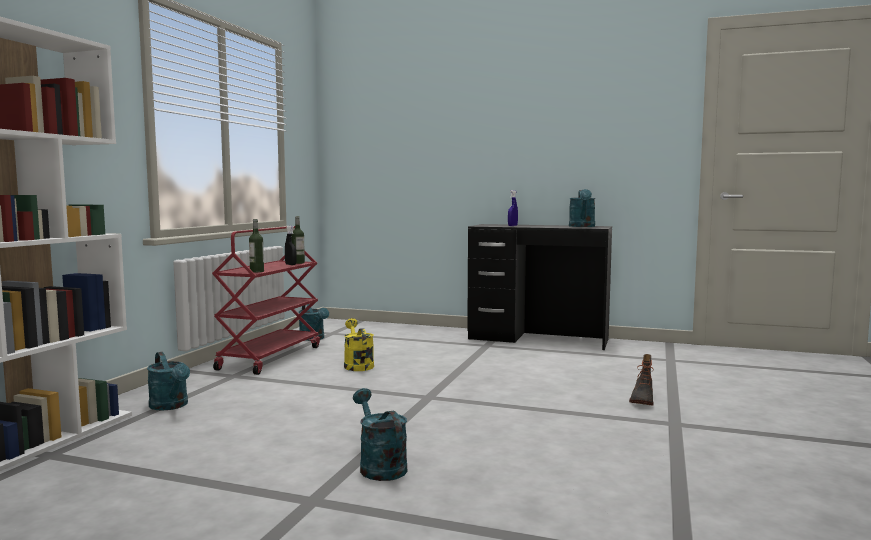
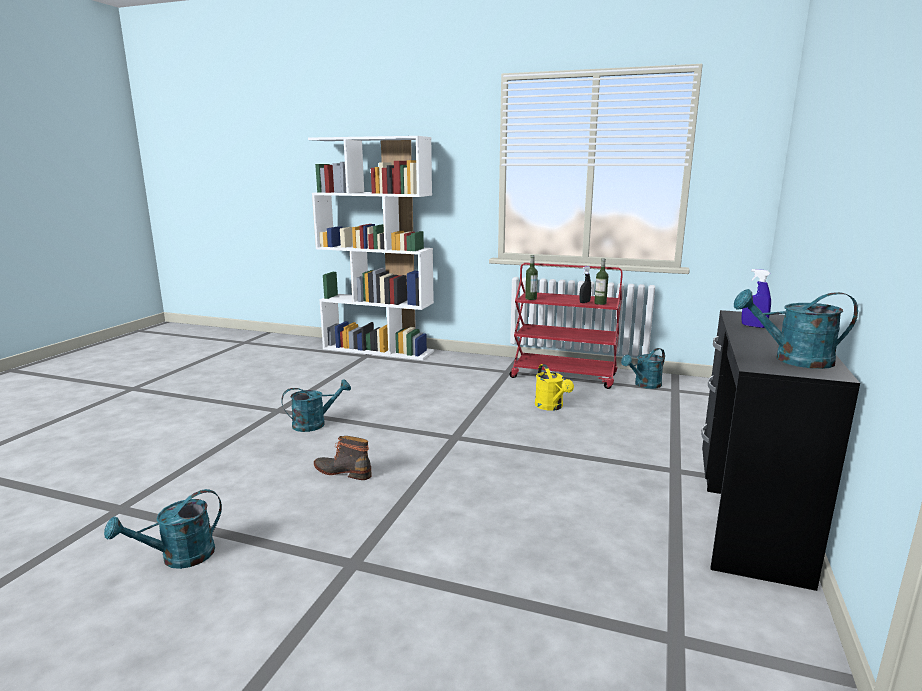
camera: 90 degrees right, 10 degrees up
turquoise watering can [147,352,190,411] -> turquoise watering can moved to [104,489,222,569]
yellow watering can [344,318,374,371] -> yellow watering can turned 90 degrees clockwise [535,364,574,411]
boot [629,354,654,406] -> boot moved to [314,436,372,480]

